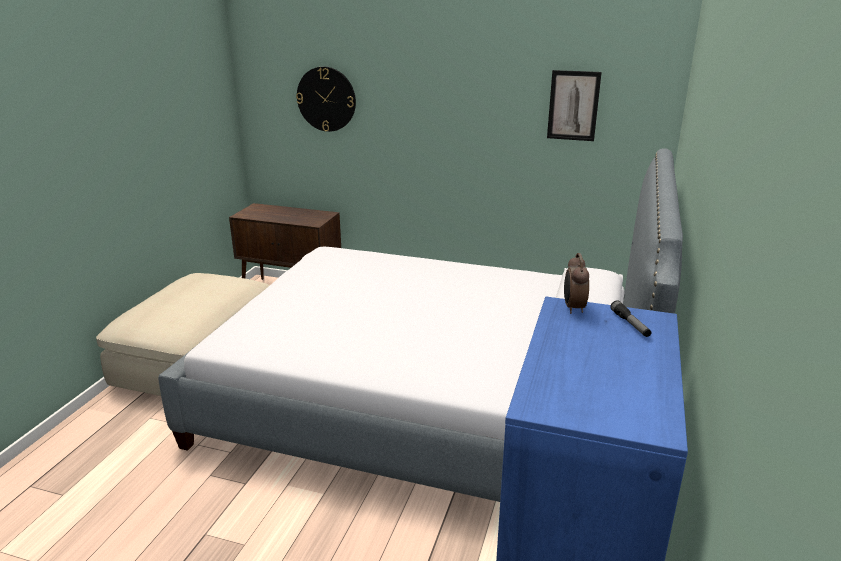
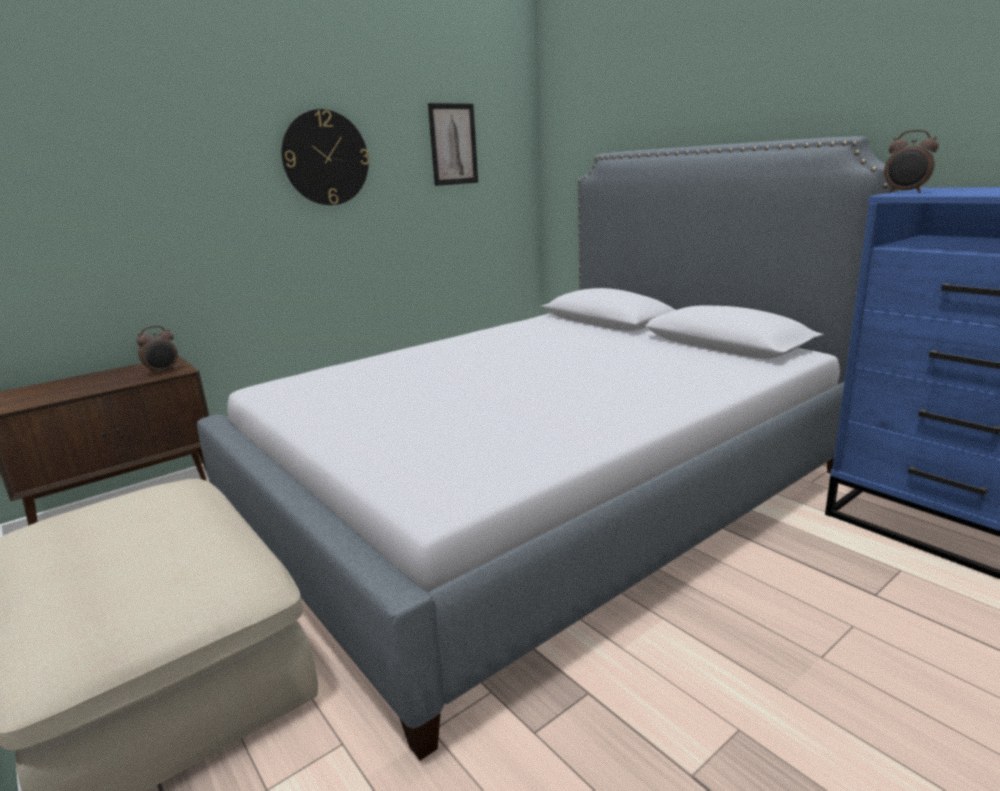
camera: 55 degrees left, 5 degrees down
wall clock [296,67,356,132] -> wall clock moved to [282,109,369,205]
flashlight [610,300,651,337] -> none
none -> alarm clock [136,326,178,375]

